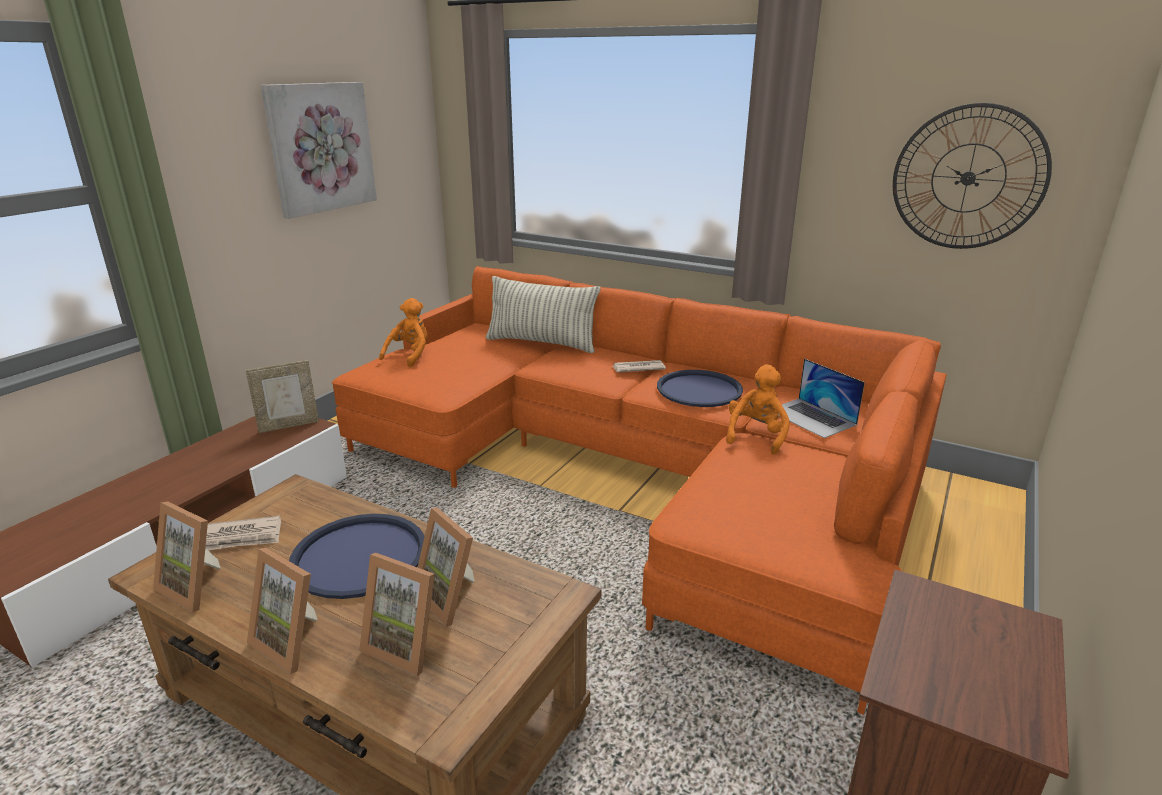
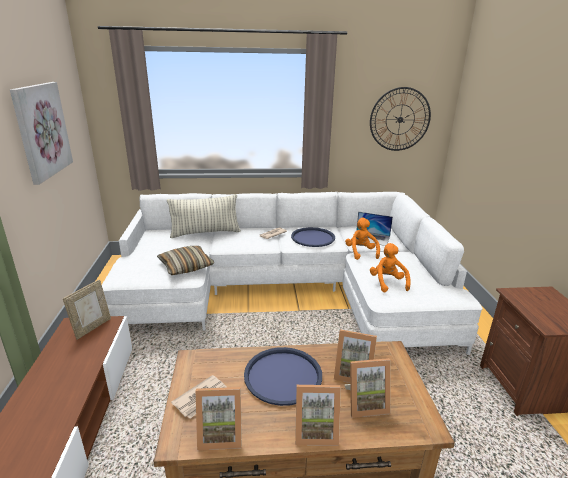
camera: 35 degrees left, 0 degrees up
orange sofa [332,266,947,715] -> white sofa [102,192,483,355]
orange plush toy [379,298,428,367] -> orange plush toy moved to [370,243,411,293]
none -> pillow [157,246,214,275]

